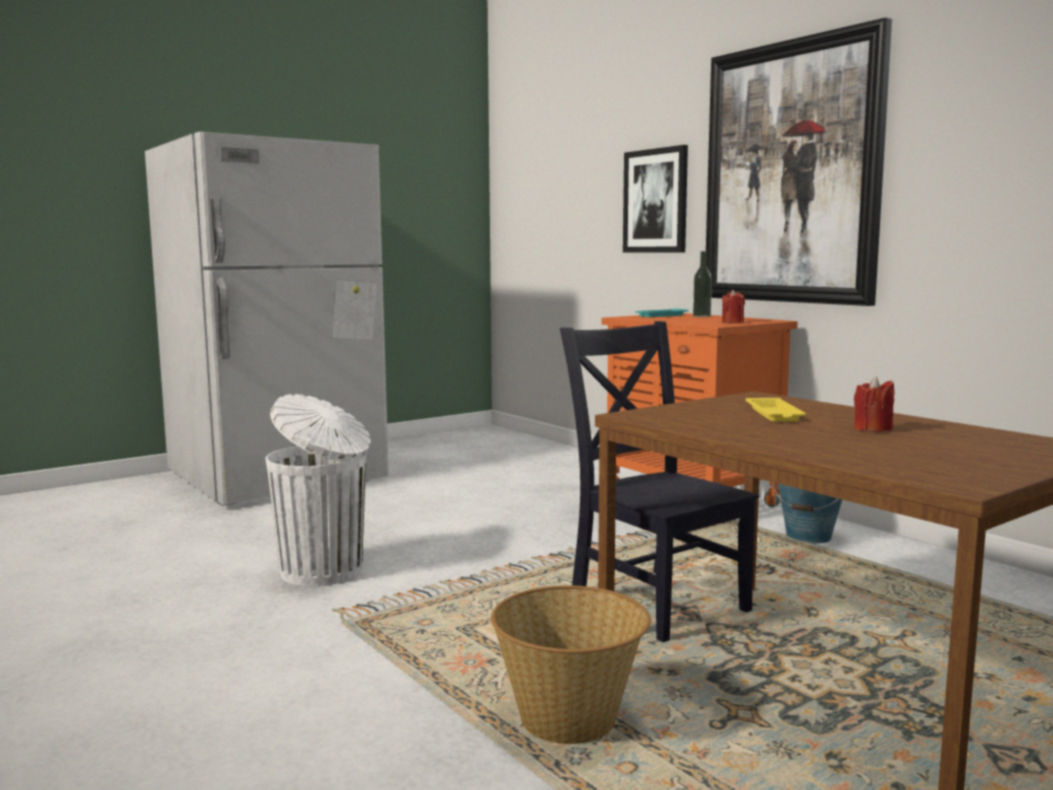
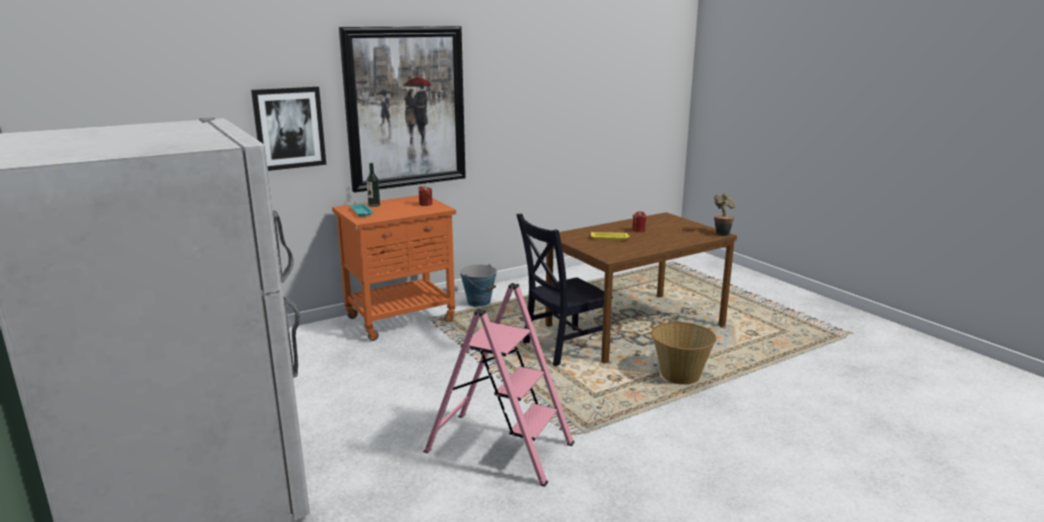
camera: 85 degrees left, 10 degrees up
white trash can [266,394,371,586] -> pink step ladder [423,283,574,487]
none -> potted plant [714,194,735,237]

